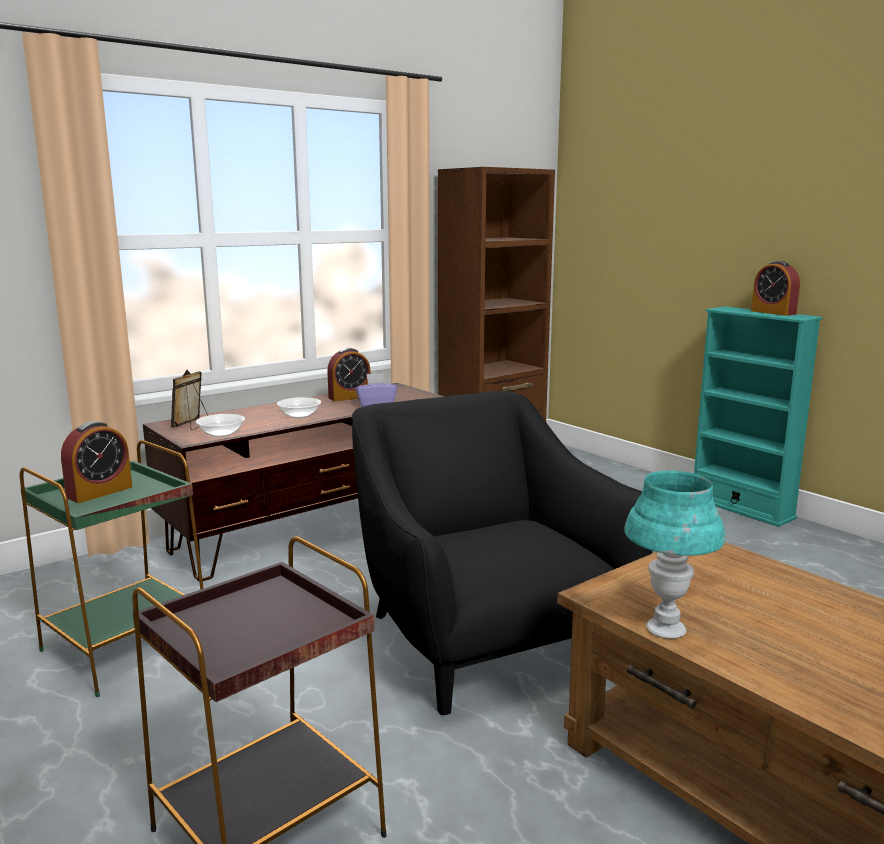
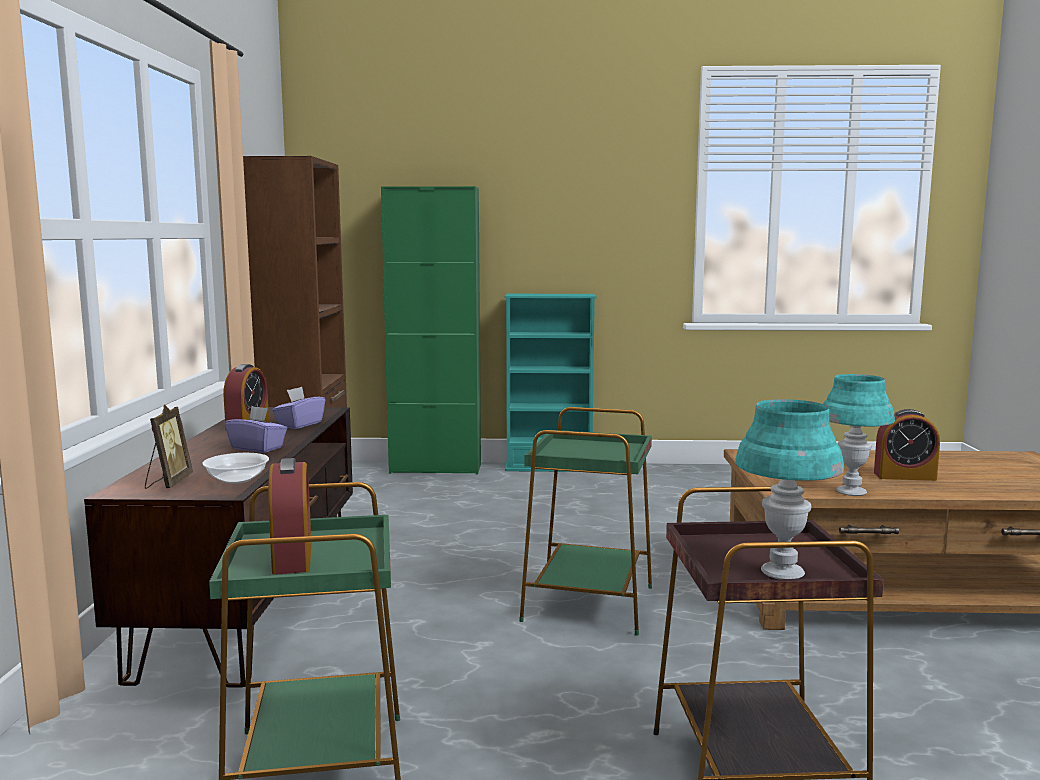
camera: 50 degrees left, 5 degrees down
picture frame [171,370,208,430] -> picture frame turned 150 degrees counterclockwise [145,404,193,489]
bowl [277,397,321,418] -> purple tissue box [225,406,287,453]
black armchair [352,391,653,715] -> green side table [519,407,652,636]
alarm clock [751,261,800,316] -> alarm clock moved to [874,409,940,481]
none -> green cabinet [381,186,481,475]
none -> turquoise table lamp [735,399,844,579]

